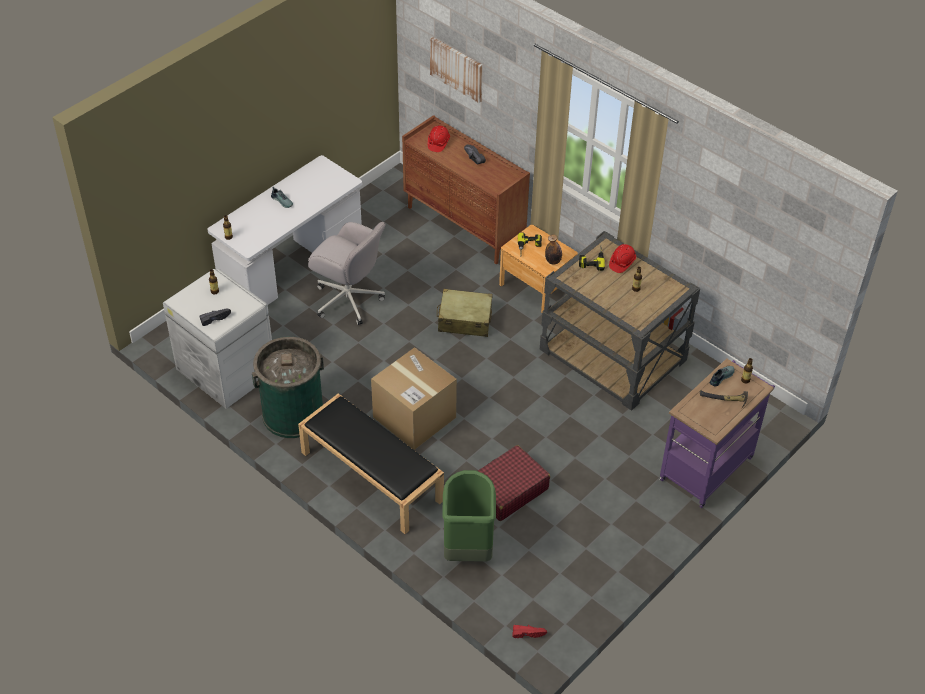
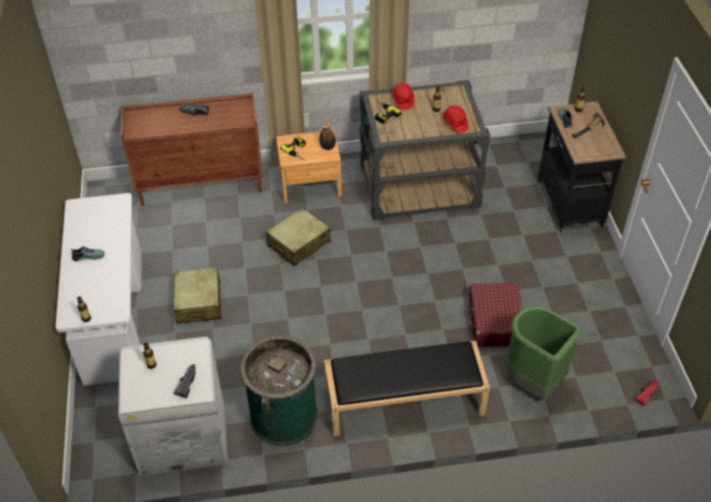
camera: 50 degrees left, 0 degrees up
grey office chair [308,222,385,325] -> beige suitcase [173,267,221,324]
cardboard box [371,347,457,450] -> none
red hard hat [428,125,450,152] -> red hard hat moved to [443,105,469,133]
picture [430,37,482,103] -> none
purple cart [660,358,775,508] -> black cart [538,101,626,232]

